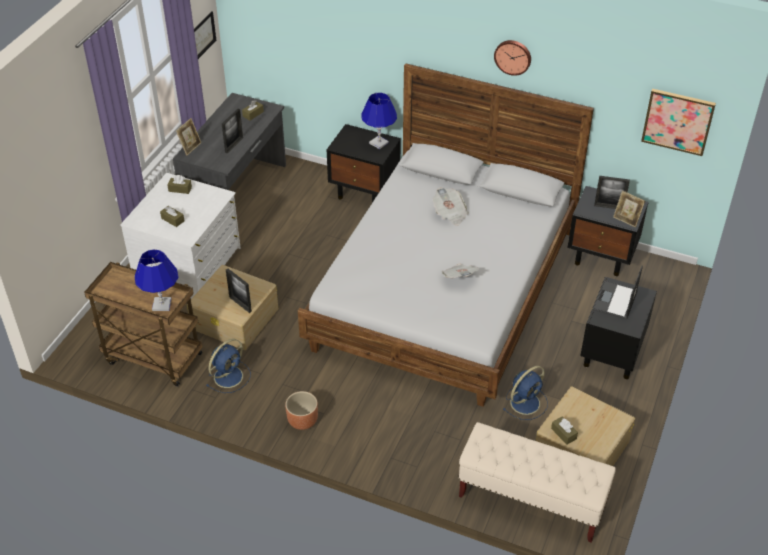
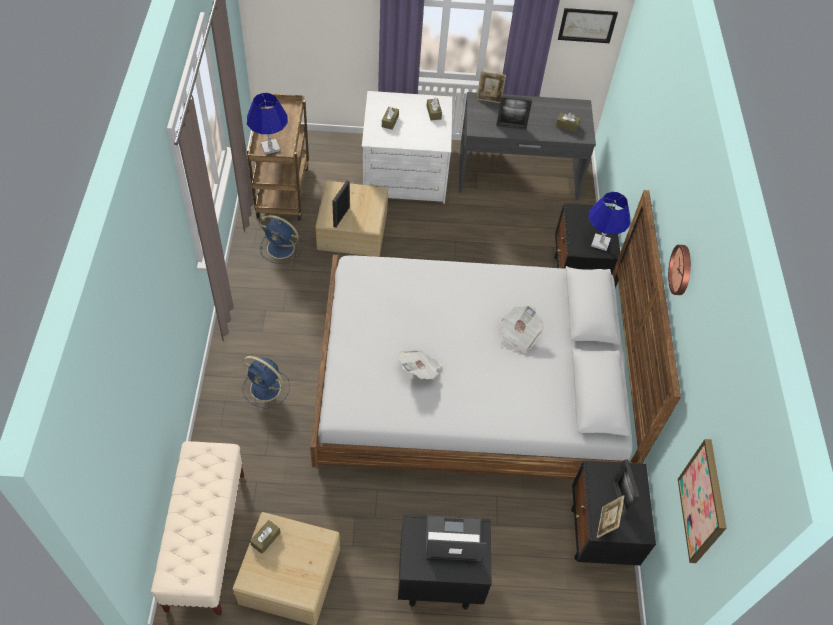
camera: 65 degrees right, 10 degrees up
brown planter [285,391,318,430] -> none
blue fan [503,366,548,420] -> blue fan moved to [242,356,290,409]

